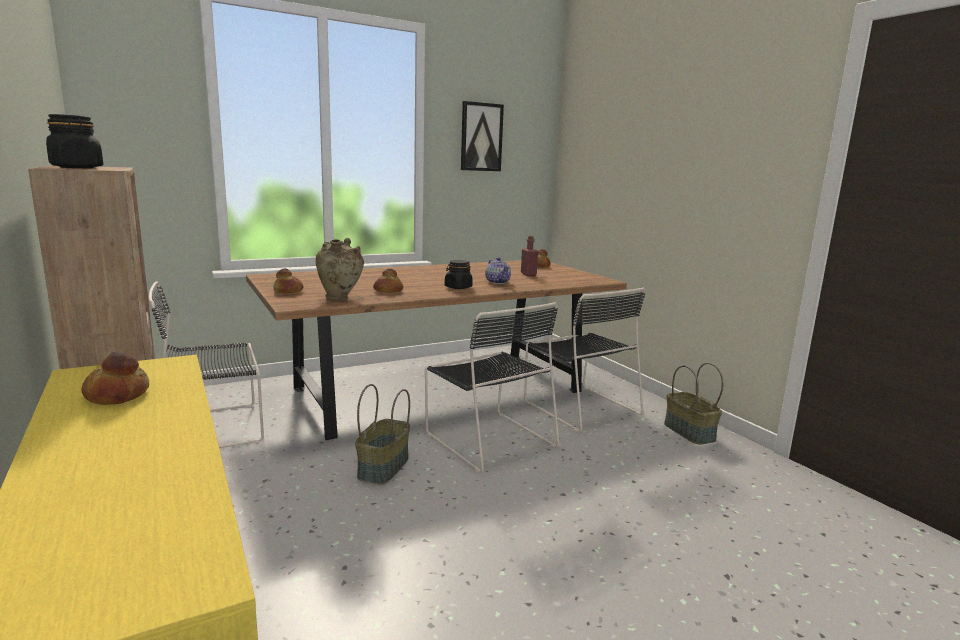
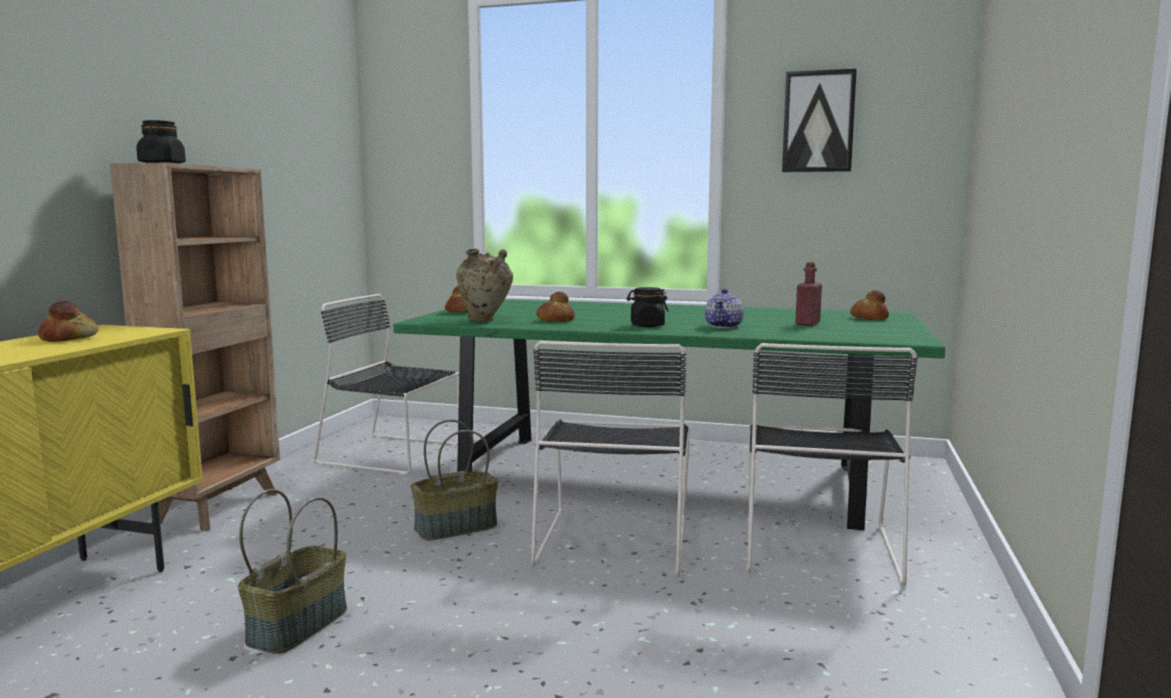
camera: 45 degrees right, 5 degrees down
brown dining table [246,260,627,440] -> green dining table [393,299,945,530]
basket [664,363,723,445] -> basket moved to [238,489,347,654]

